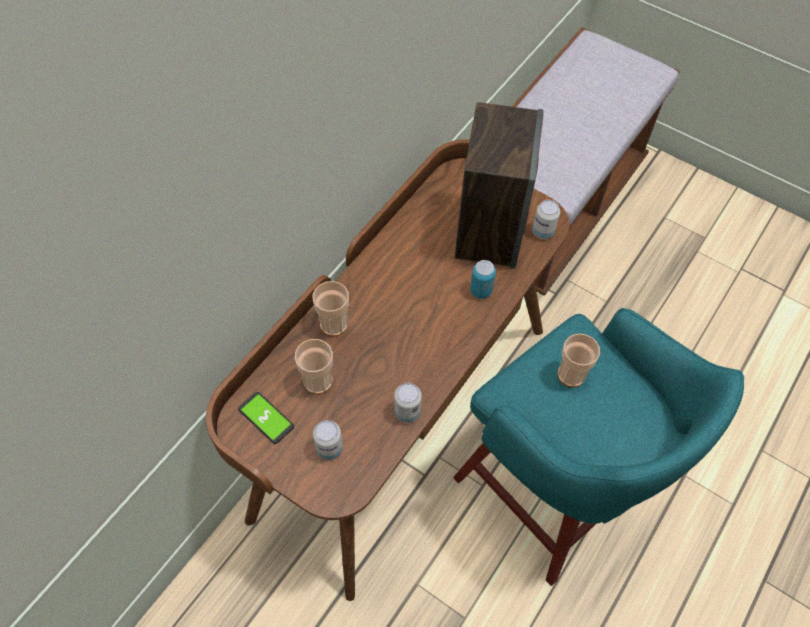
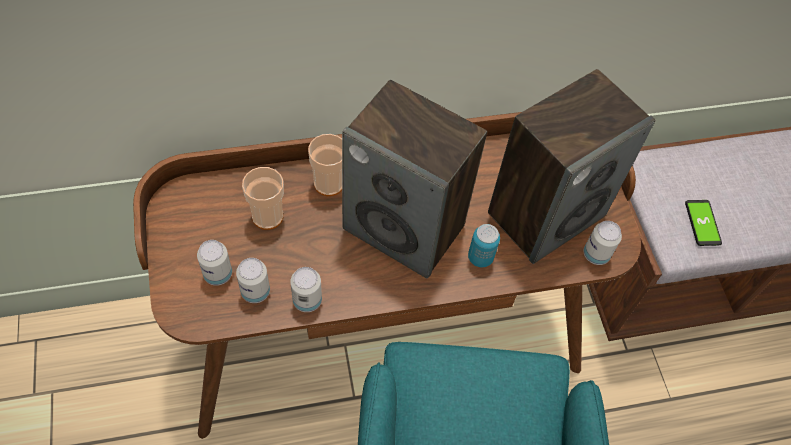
camera: 40 degrees right, 0 degrees up
phone [238,392,294,444] -> phone moved to [685,200,722,246]
cup [557,334,600,388] -> none
none -> can [236,258,270,303]
none -> speaker [342,80,487,279]

